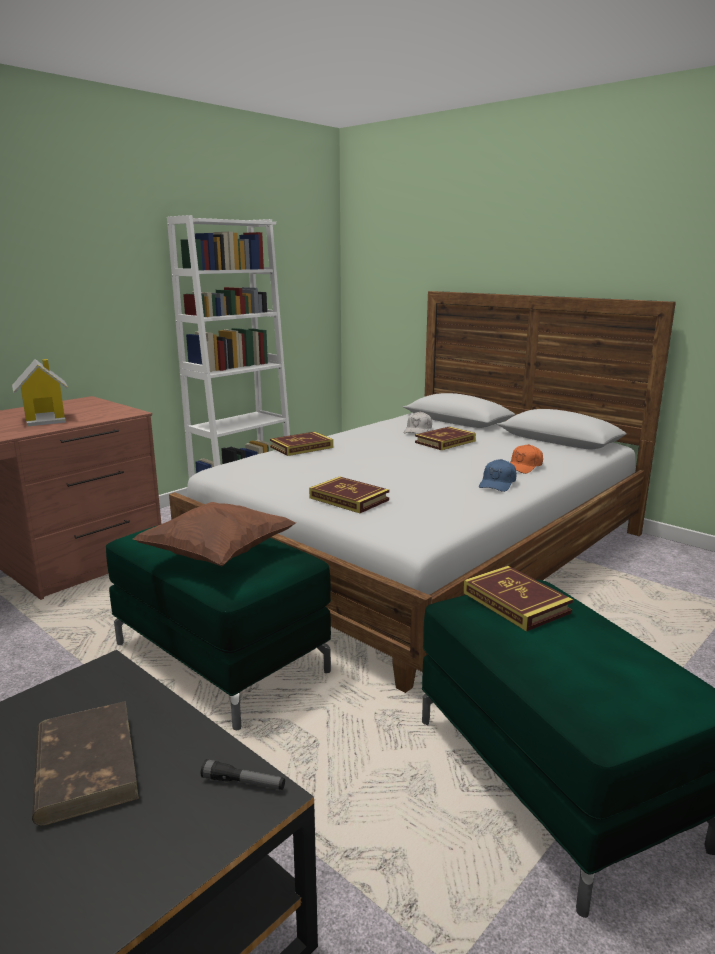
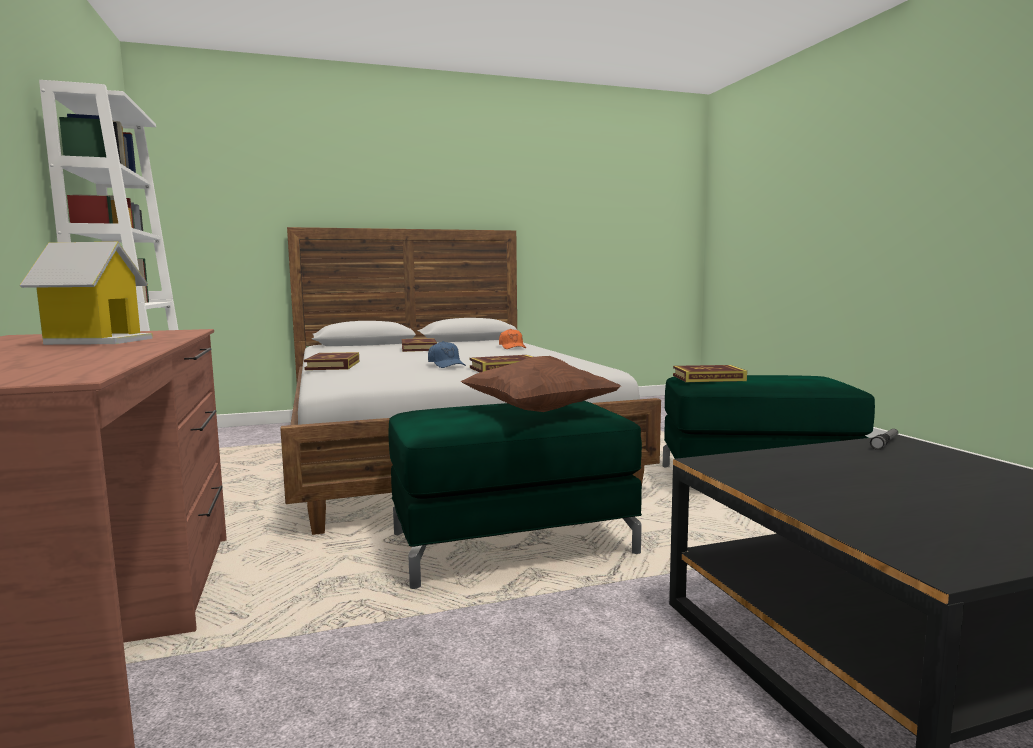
camera: 60 degrees left, 10 degrees down
brown book [32,701,139,826] -> none
white cap [404,412,432,434] -> none
blue cap [479,459,517,492] -> blue cap moved to [428,341,466,368]

